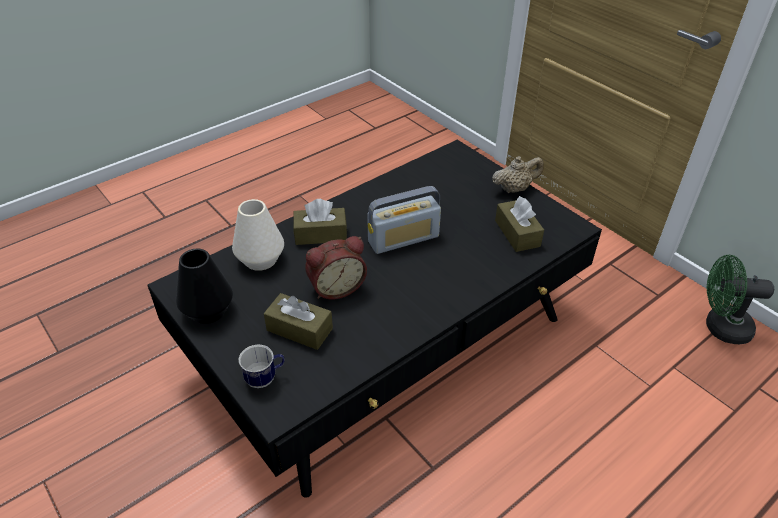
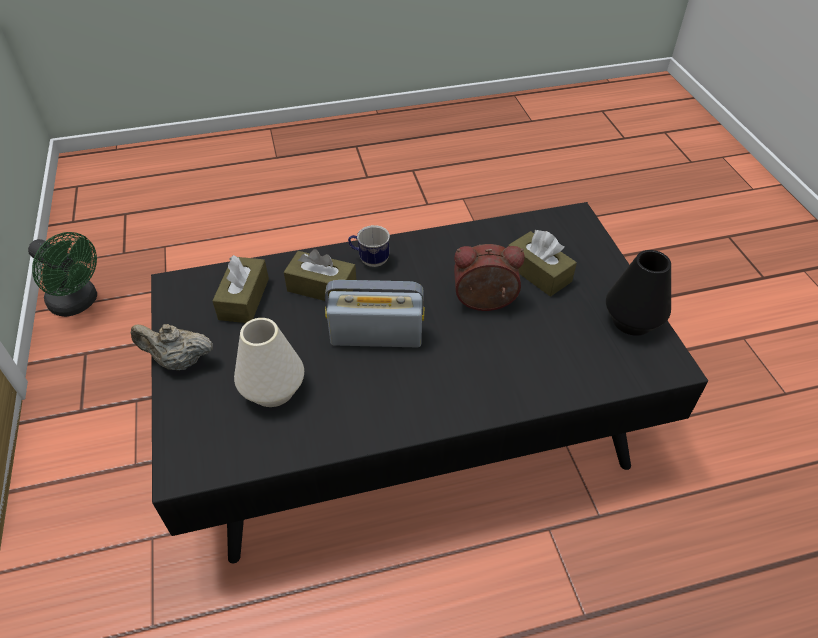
camera: 155 degrees left, 5 degrees up
white vase [232,199,284,271] -> white vase moved to [234,318,304,407]
mug [239,344,285,388] -> mug moved to [348,225,390,267]
brown tissue box [293,199,347,245] -> brown tissue box moved to [284,249,356,301]

